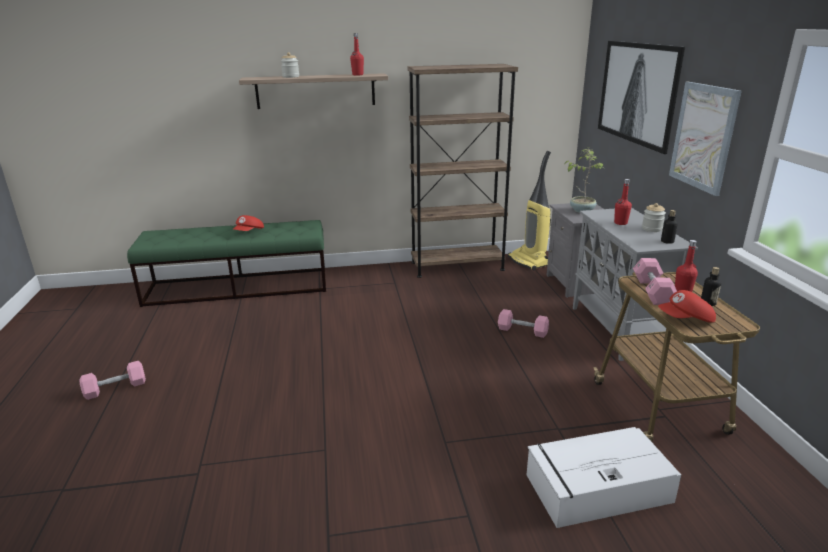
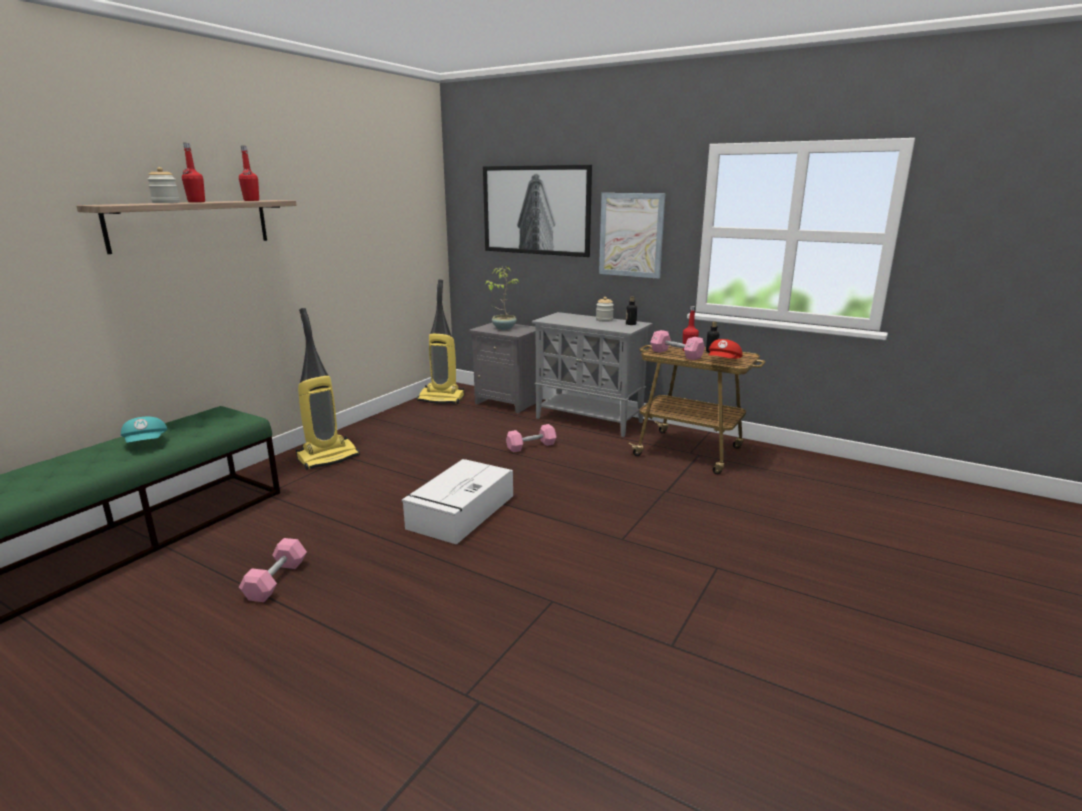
camera: 50 degrees left, 5 degrees down
pink dumbbell [79,361,146,400] -> pink dumbbell moved to [239,538,307,602]
red cap [233,215,264,231] -> turquoise cap [121,416,167,443]
brown bookcase [407,64,518,278] -> none
white storage box [527,427,681,528] -> white storage box moved to [402,459,513,545]
red bottle [614,179,632,225] -> red bottle moved to [182,143,205,202]
none -> vacuum cleaner [296,308,360,470]

